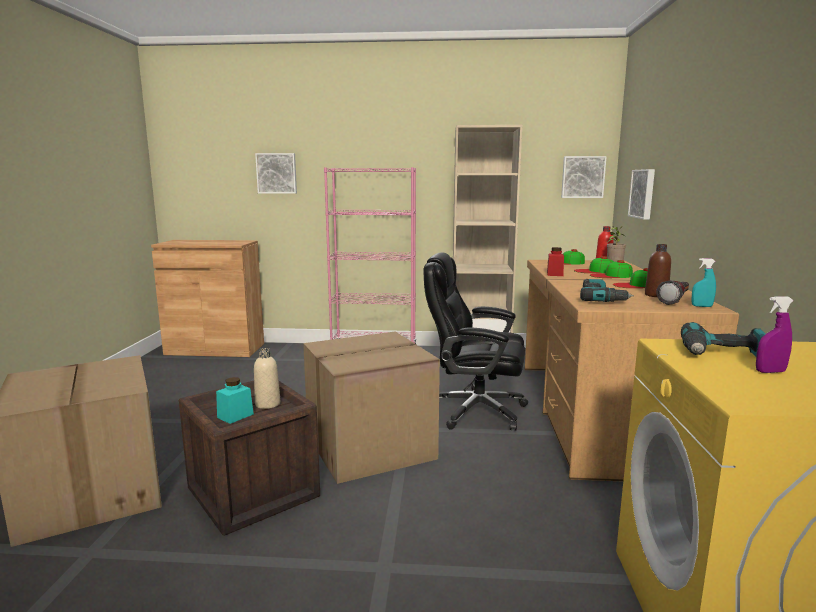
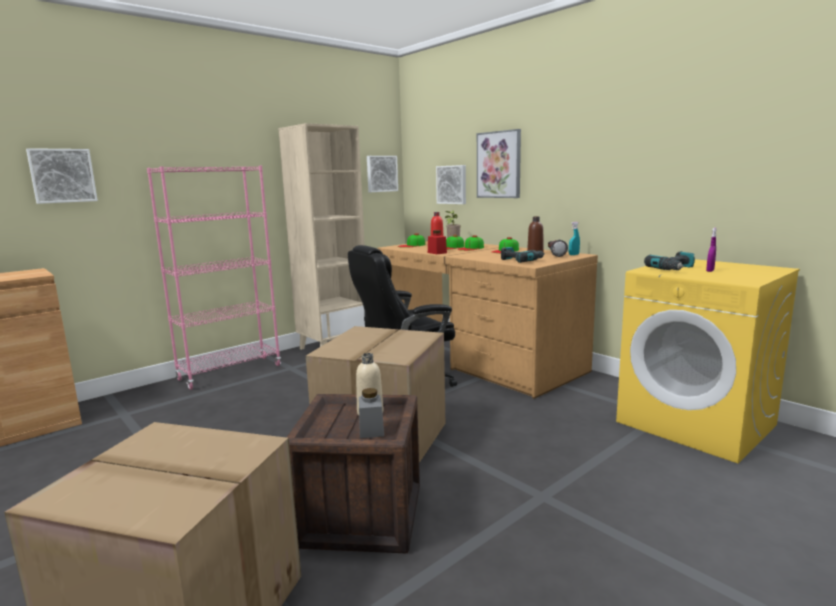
camera: 45 degrees left, 0 degrees up
turquoise jar [216,377,254,424] -> grey jar [359,388,384,438]
none -> picture [477,129,521,198]

